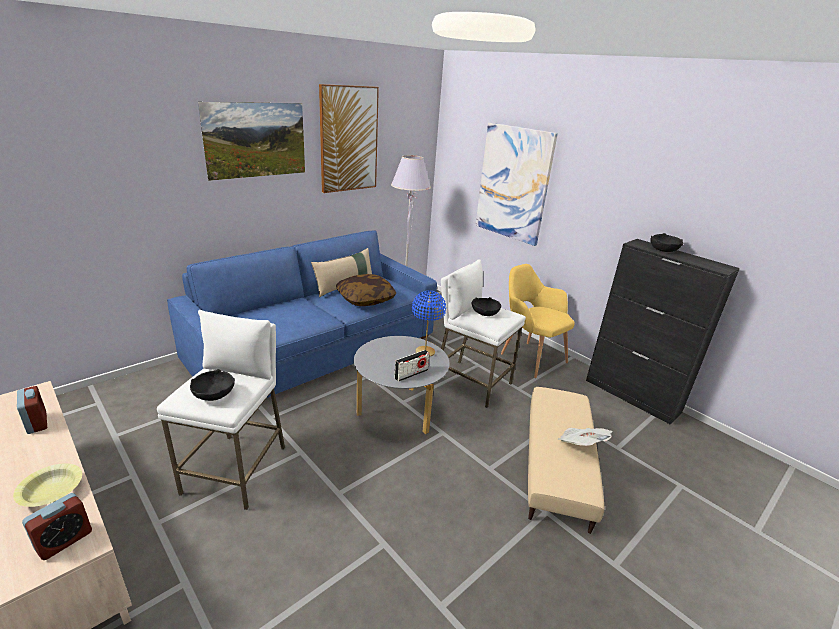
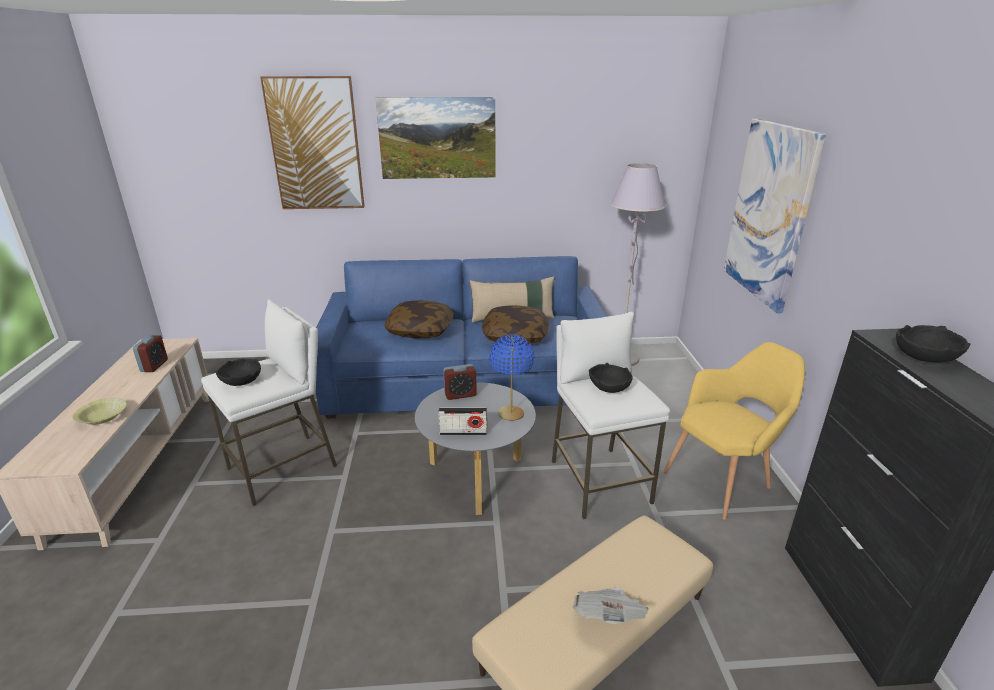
camera: 40 degrees right, 0 degrees up
alarm clock [22,493,92,560] -> alarm clock moved to [443,364,477,400]
picture [319,84,379,193] -> picture moved to [260,76,365,209]
yellow armchair [501,264,575,378] -> yellow armchair turned 60 degrees clockwise [663,342,805,520]
none -> pillow [385,300,453,338]

